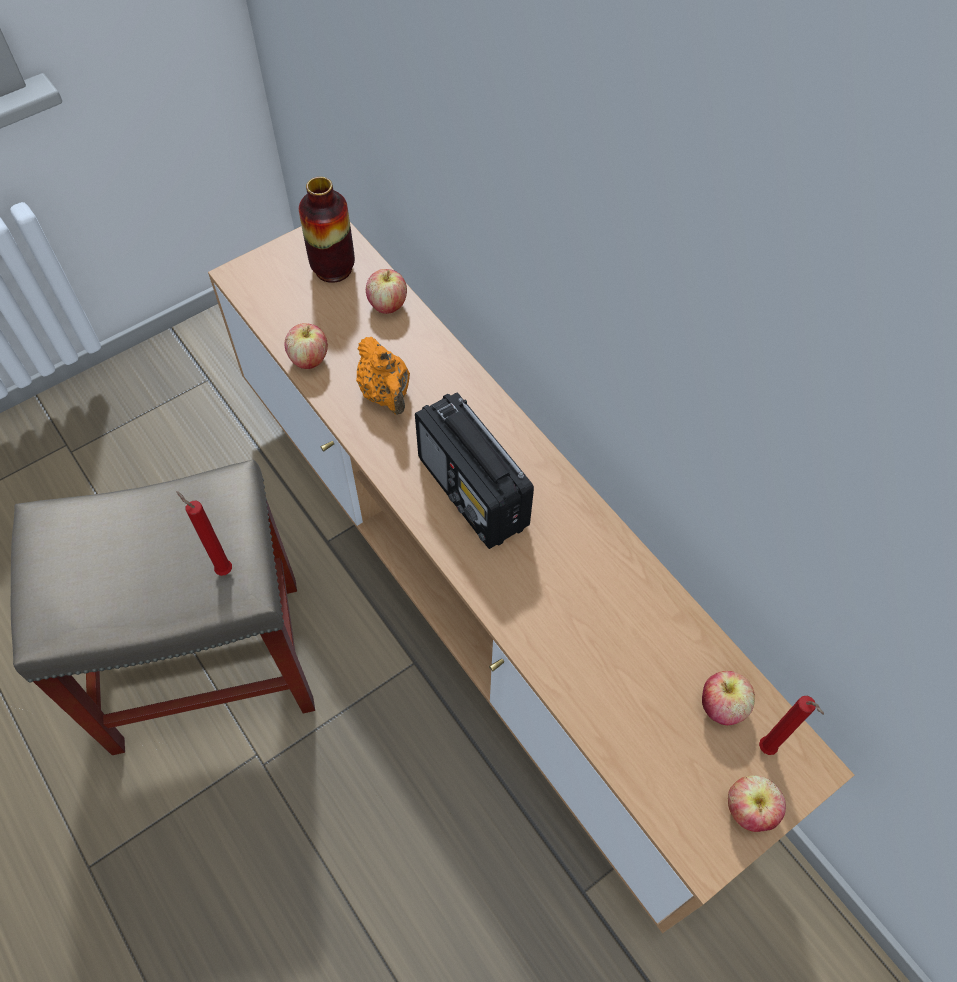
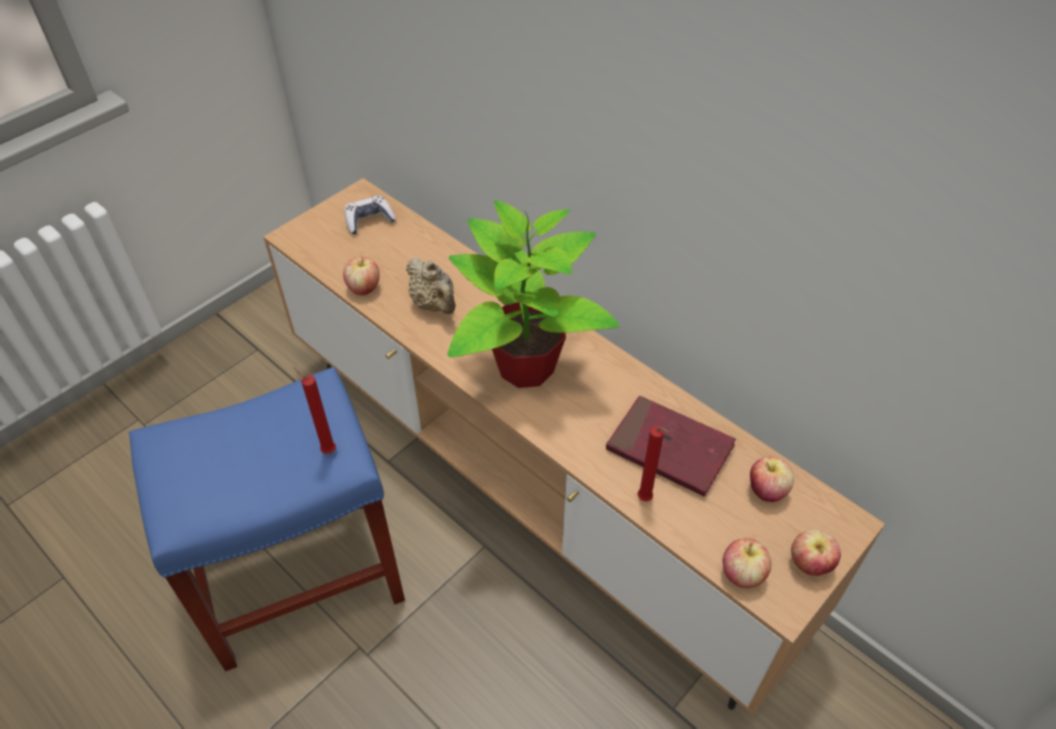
camera: 10 degrees left, 10 degrees down
beige stool [11,460,315,755] -> blue stool [129,367,405,671]
vase [299,177,355,283] -> game controller [345,195,396,234]
orange teapot [356,337,410,415] -> beige teapot [406,258,456,314]
apple [366,269,407,314] -> apple moved to [723,538,771,588]
radio [415,393,534,549] -> potted plant [448,200,620,388]
red candle [759,696,824,755] -> red candle moved to [637,426,669,501]
none -> red book [606,396,736,497]

